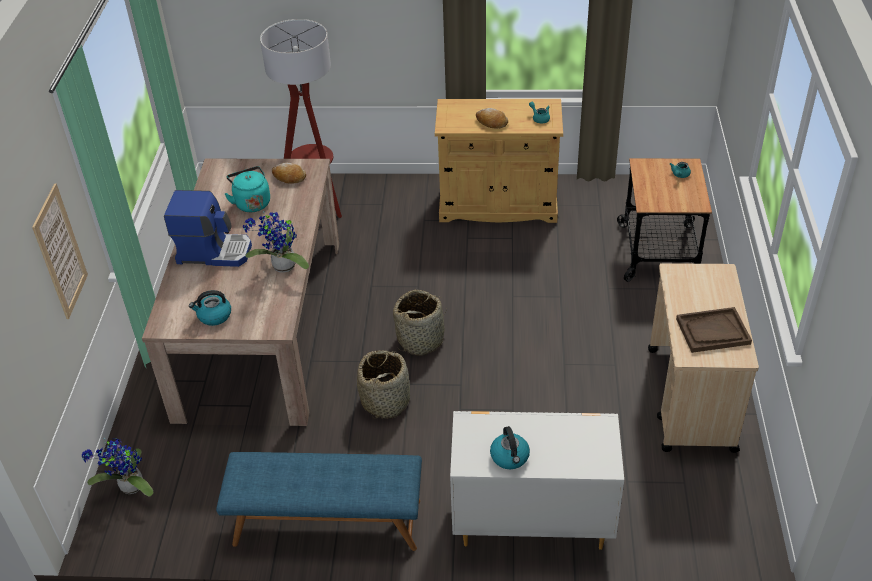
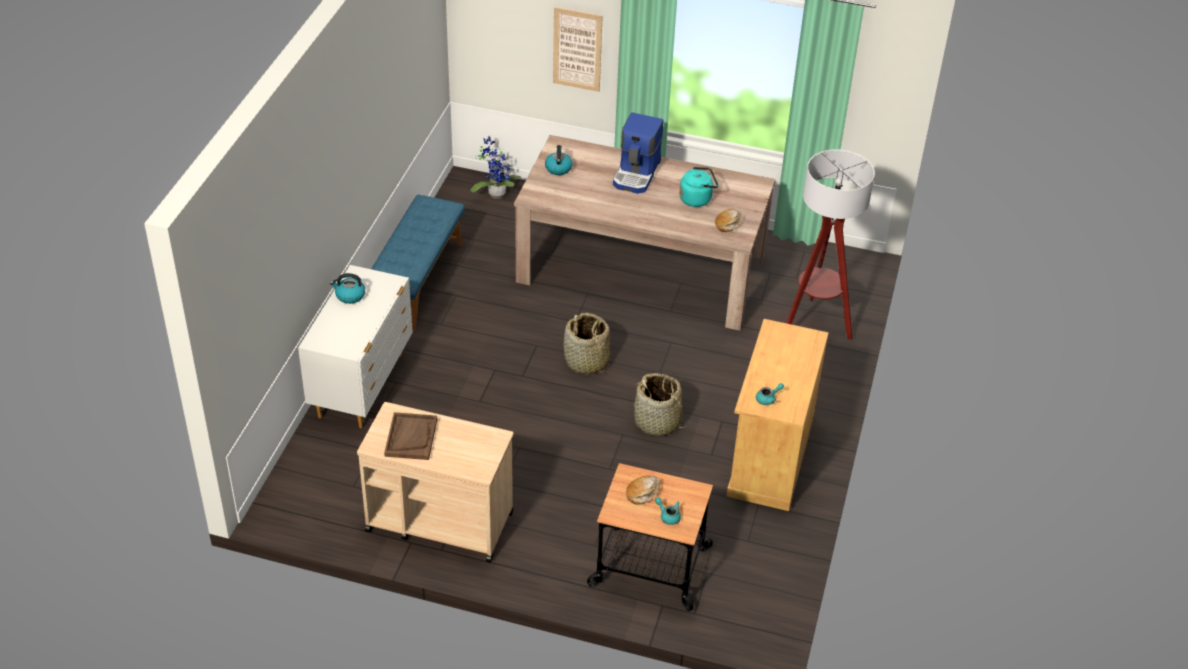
camera: 100 degrees right, 0 degrees up
potted plant [243,211,309,273] -> none
basket [357,350,410,419] -> basket moved to [633,373,688,436]
bread [476,108,508,129] -> bread moved to [626,476,661,505]

